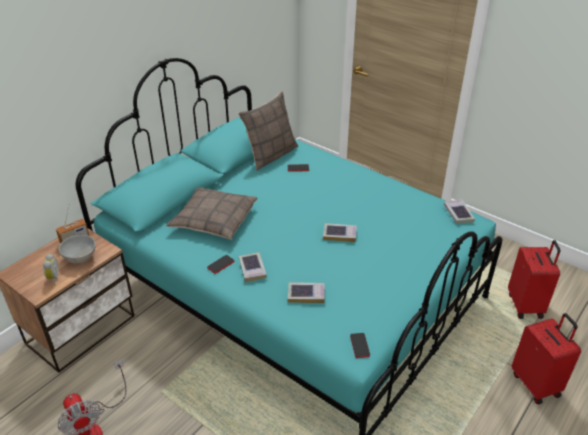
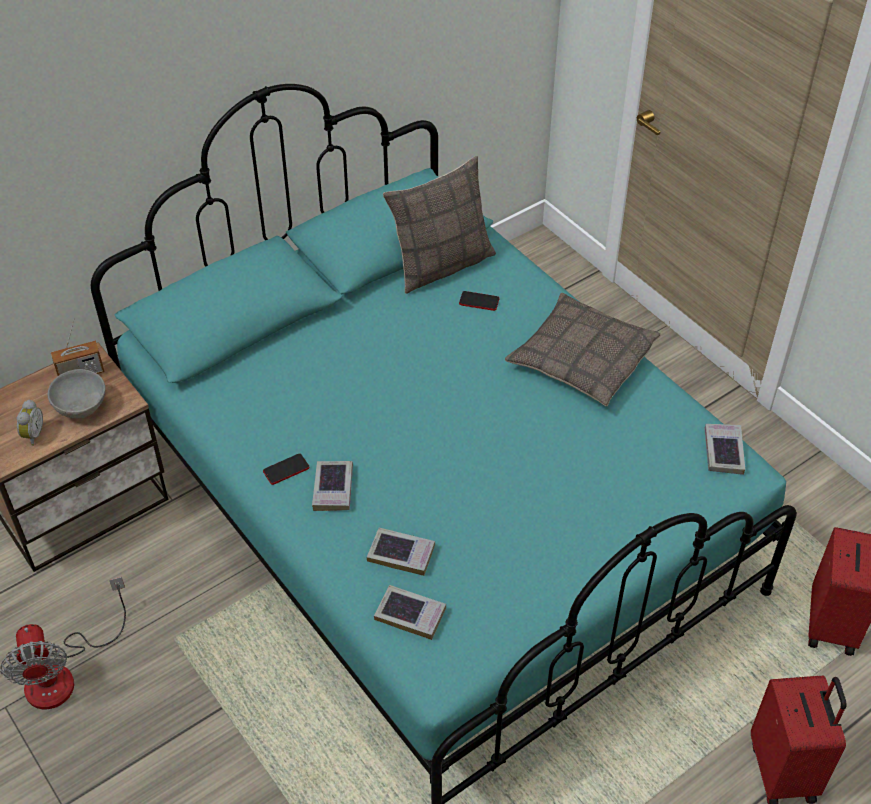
camera: 15 degrees right, 10 degrees up
pillow [166,187,257,240] -> pillow moved to [505,292,660,406]
book [323,223,357,242] -> book moved to [374,585,446,640]
phone [350,333,370,358] -> none

